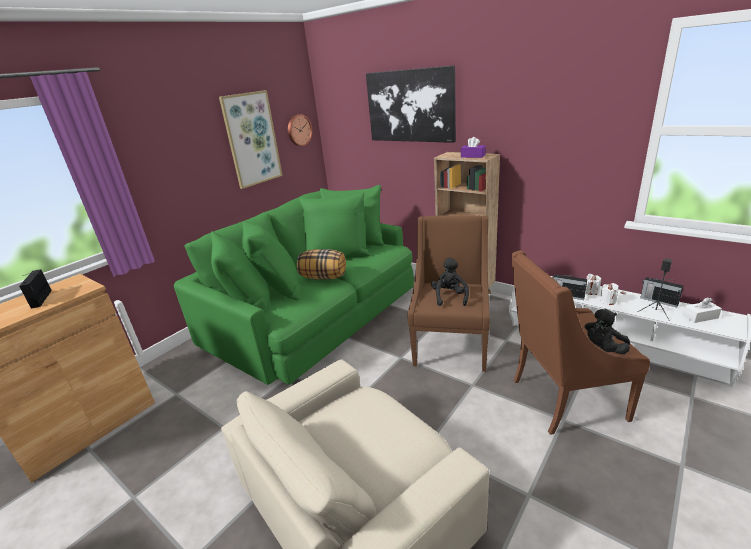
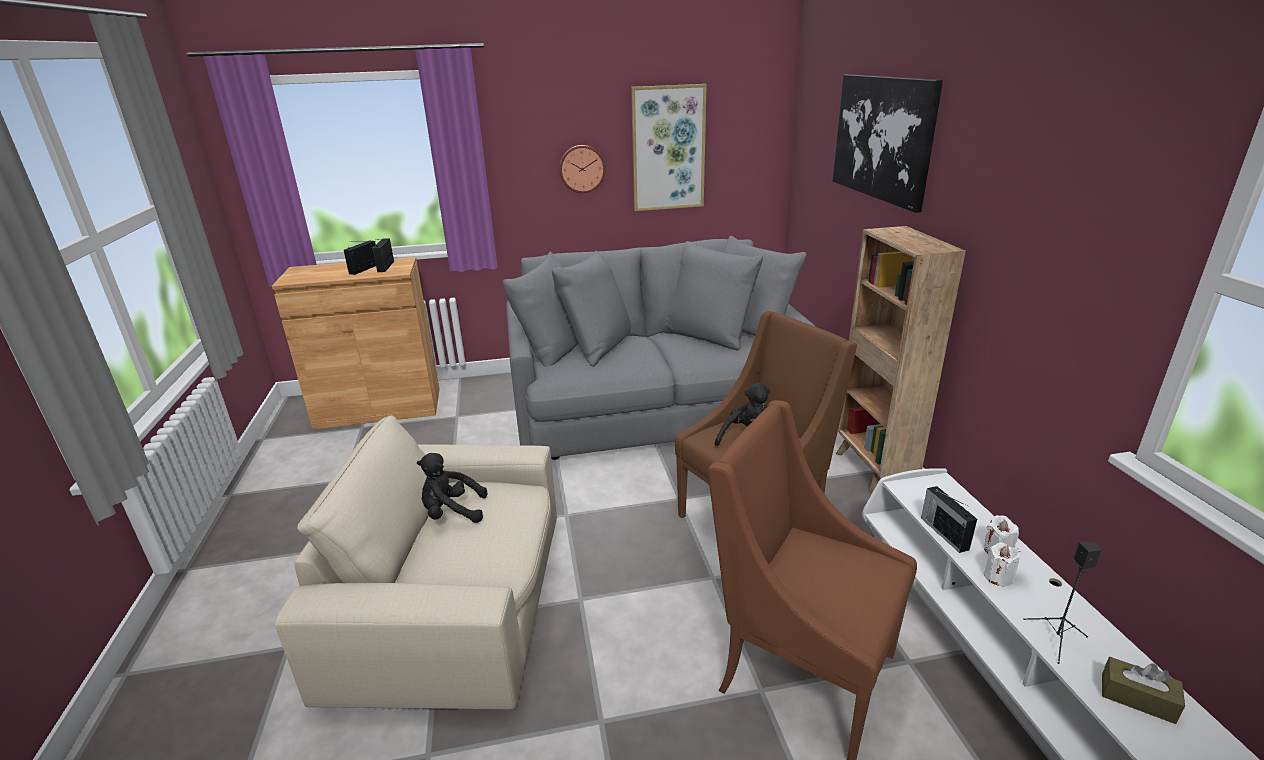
camera: 40 degrees right, 0 degrees up
green sofa [174,185,414,385] -> grey sofa [503,236,816,460]
wall clock [288,114,313,146] -> wall clock moved to [559,145,605,193]
pillow [297,249,346,280] -> none
purple tissue box [461,137,486,158] -> none
black plush toy [584,309,630,354] -> black plush toy moved to [417,453,487,523]
radio [640,277,684,308] -> radio moved to [372,238,394,272]
white tissue box [682,297,722,323] -> brown tissue box [1102,657,1185,724]

